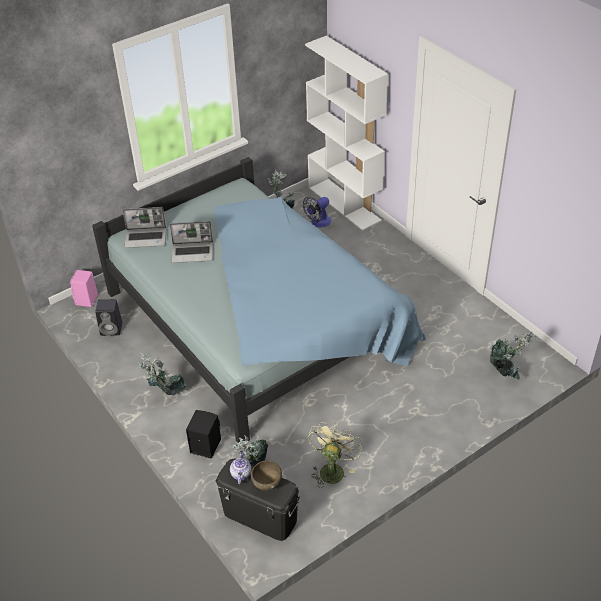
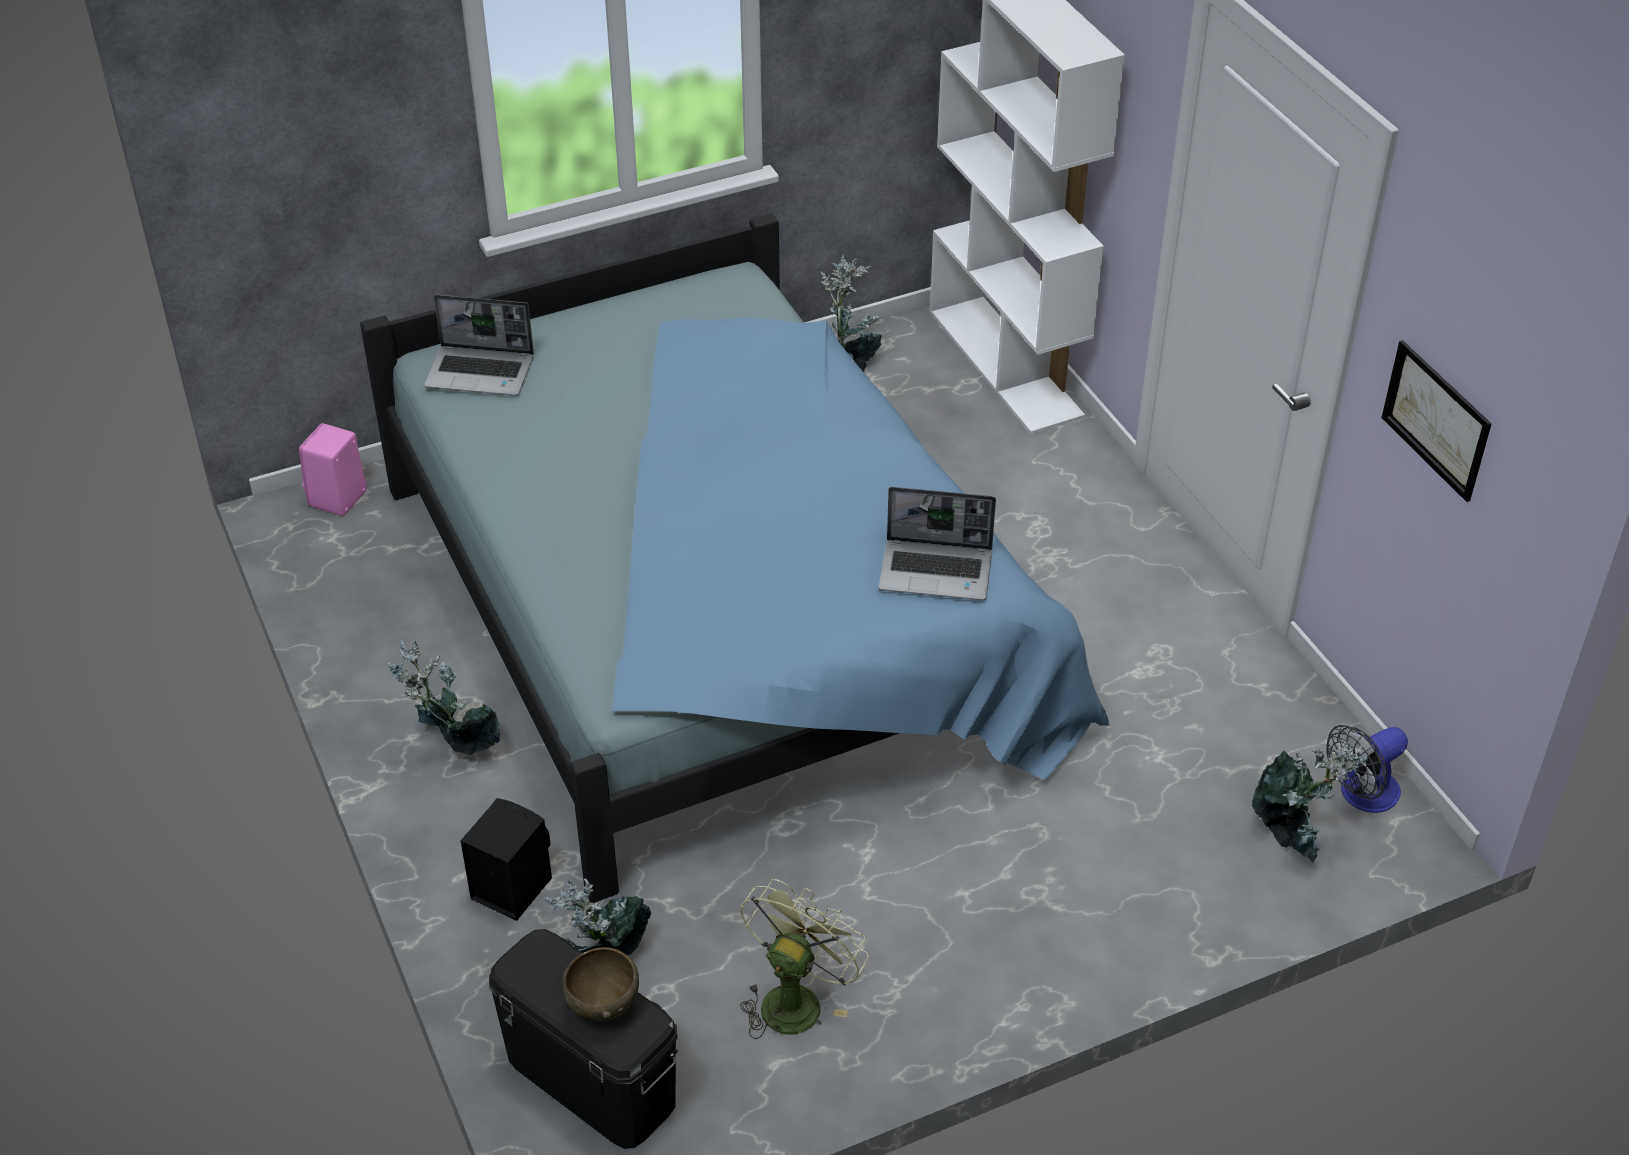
camera: 10 degrees right, 0 degrees up
black speaker [95,299,122,336] -> none
laptop [169,221,213,263] -> laptop moved to [878,487,996,600]
teapot [230,450,252,484] -> none
fan [303,197,331,227] -> fan moved to [1326,725,1408,813]
none -> picture [1382,340,1492,502]

